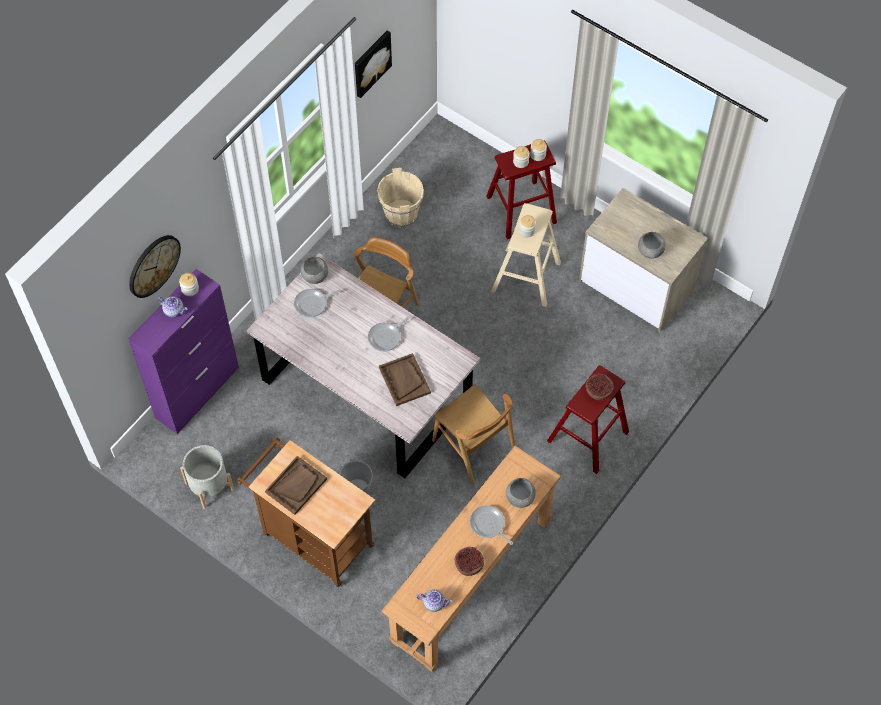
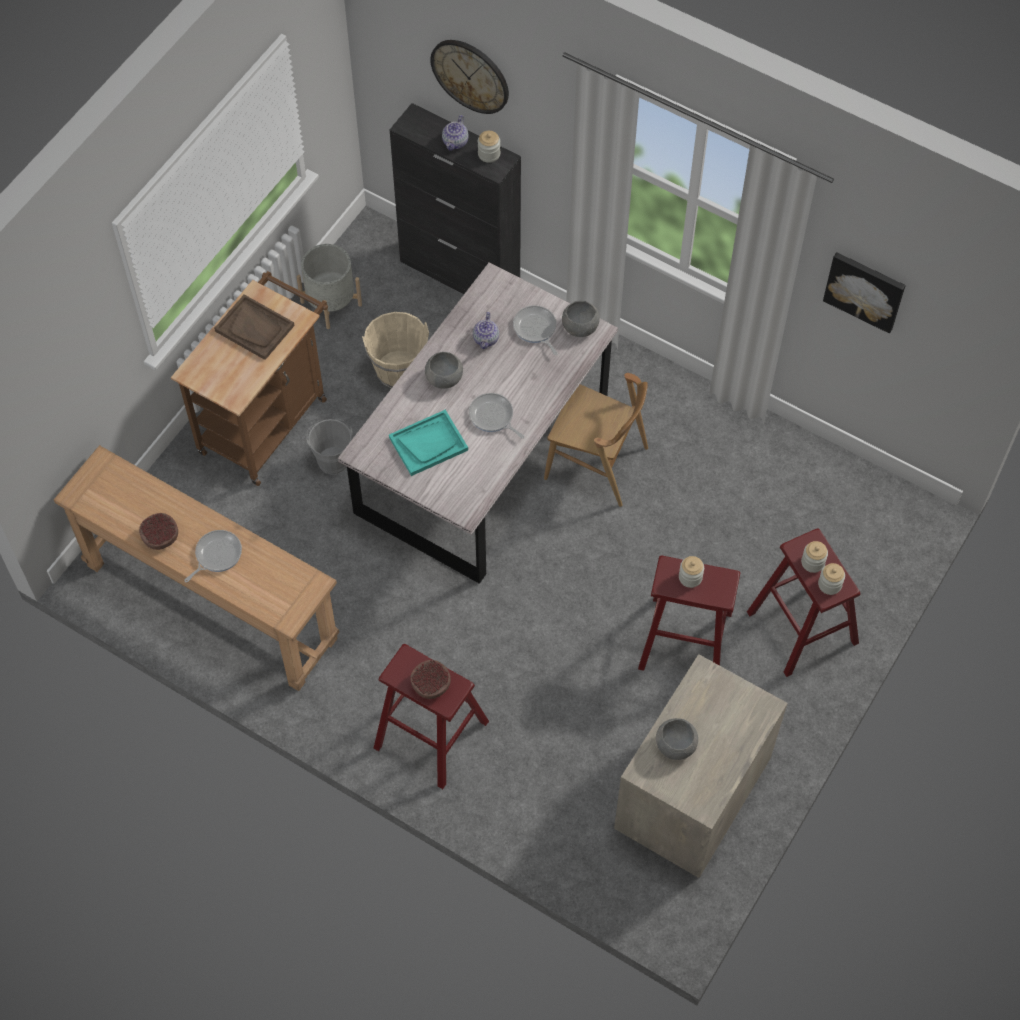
camera: 85 degrees right, 0 degrees up
purple cabinet [128,269,239,434] -> black cabinet [390,103,521,294]
beige bucket [377,168,424,227] -> beige bucket moved to [362,312,429,388]
brown tray [379,353,431,406] -> turquoise tray [389,410,468,476]
teapot [416,589,452,612] -> teapot moved to [473,312,499,349]
brown chair [432,384,515,485] -> none
beige stool [491,203,561,307] -> red stool [638,556,740,671]
grey bowl [506,478,536,508] -> grey bowl moved to [425,352,463,389]

